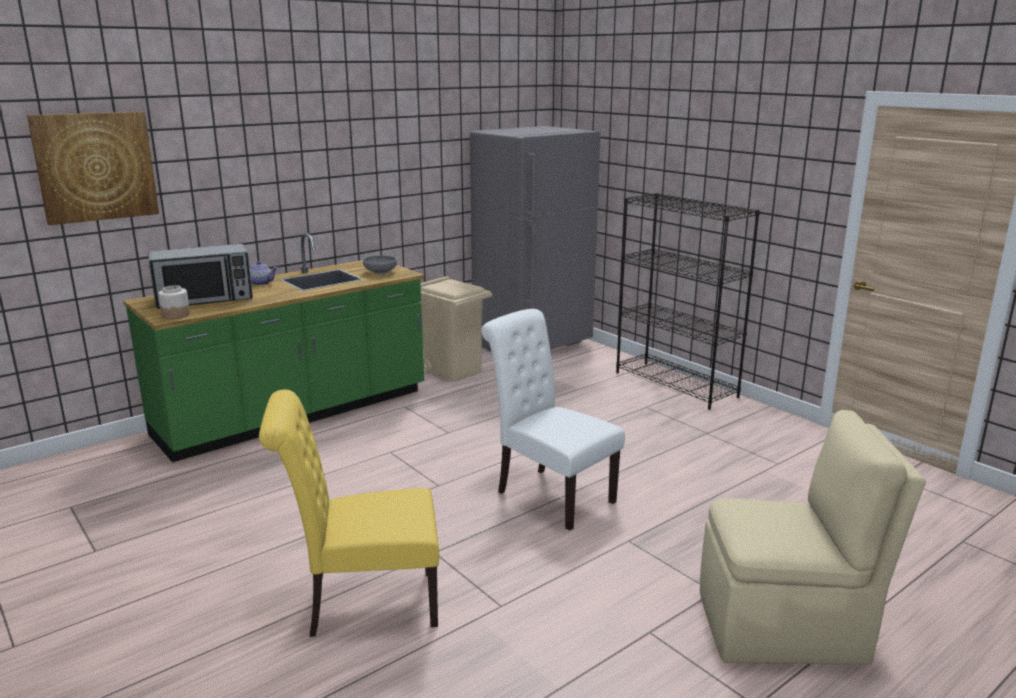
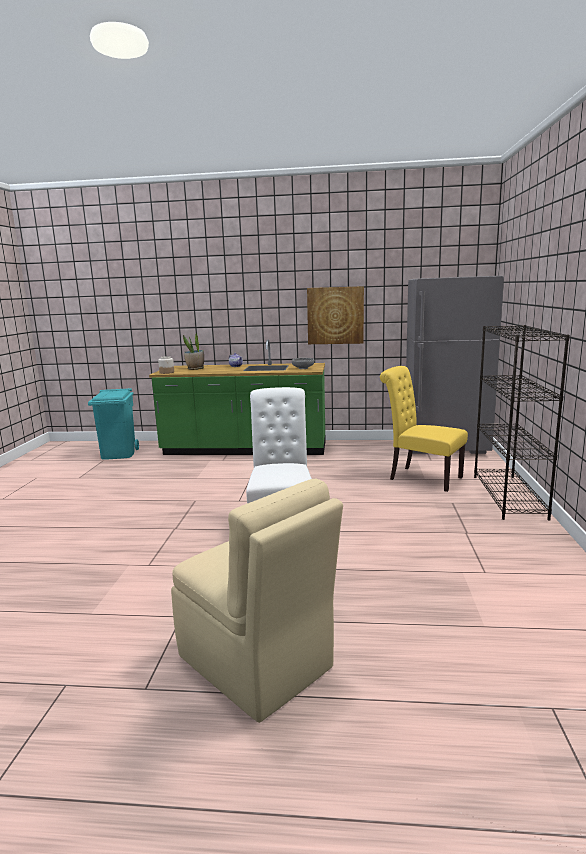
camera: 45 degrees right, 5 degrees down
picture [27,111,159,225] -> picture moved to [307,286,364,344]
microwave [149,244,253,309] -> potted plant [183,332,204,370]
yellow chair [259,390,439,637] -> yellow chair moved to [380,366,468,492]
beige trash can [419,276,492,381] -> none
none -> turquoise trash can [88,388,139,460]

